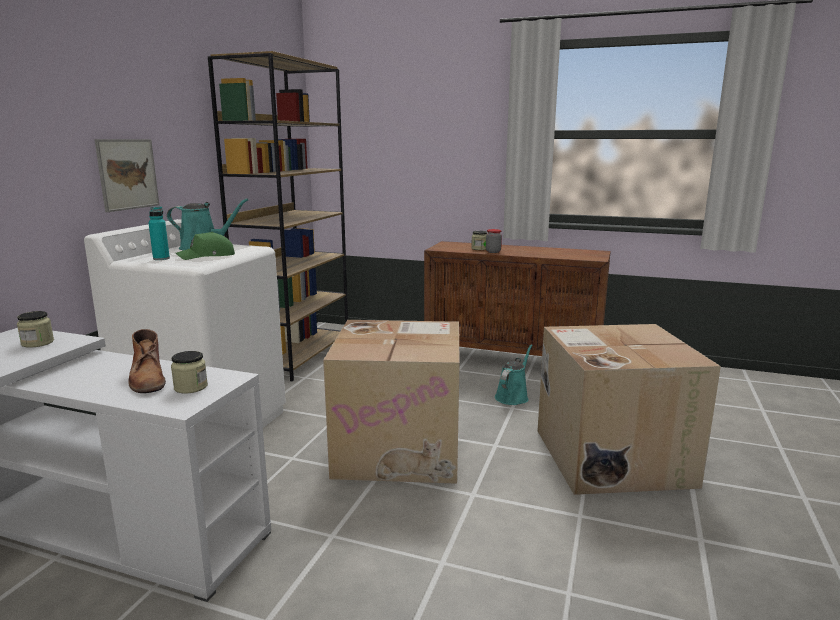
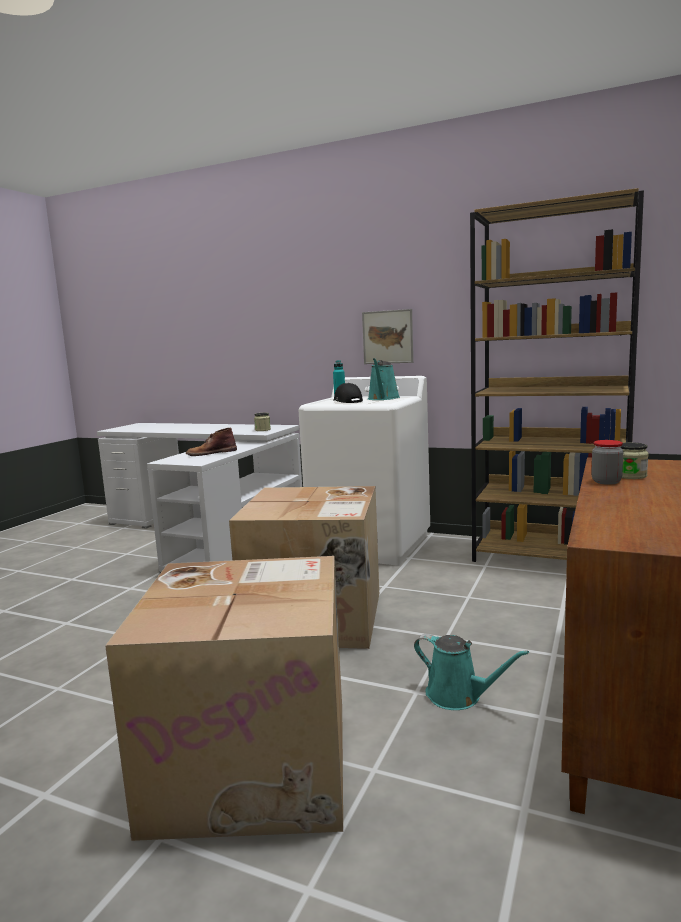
camera: 95 degrees right, 5 degrees down
jar [171,351,208,394] -> none
green cap [176,232,235,260] -> black cap [333,383,363,403]

